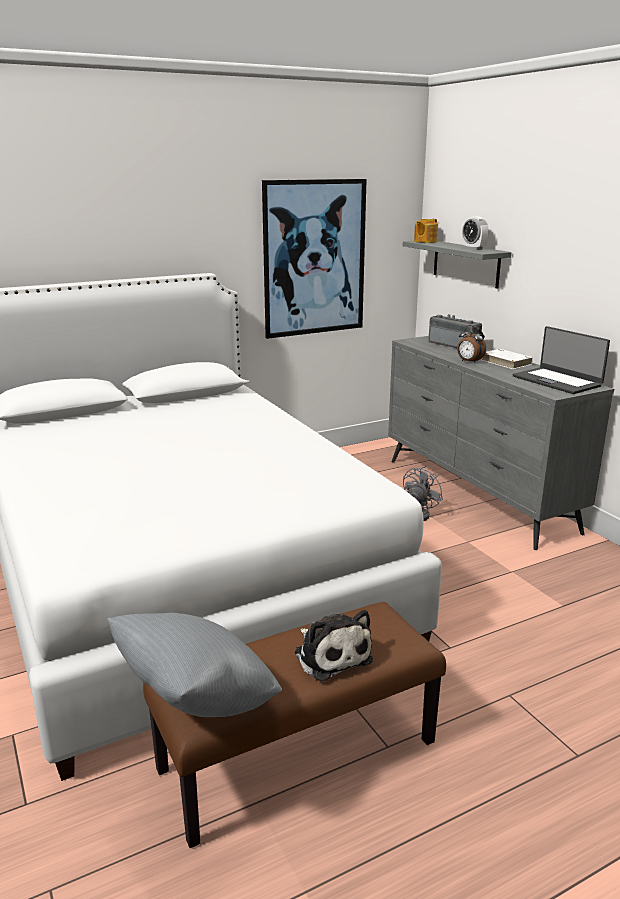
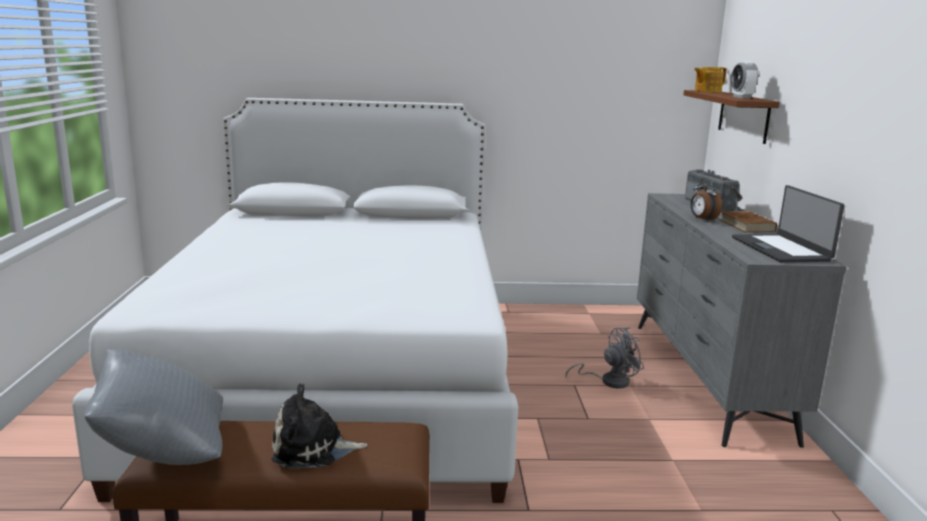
camera: 25 degrees right, 5 degrees down
picture [262,179,367,339] -> none
plush toy [294,610,373,681] -> plush toy turned 90 degrees clockwise [272,383,367,468]
grey shelf [403,241,512,289] -> brown shelf [683,90,780,144]
white book [482,349,533,369] -> brown book [720,211,777,232]

